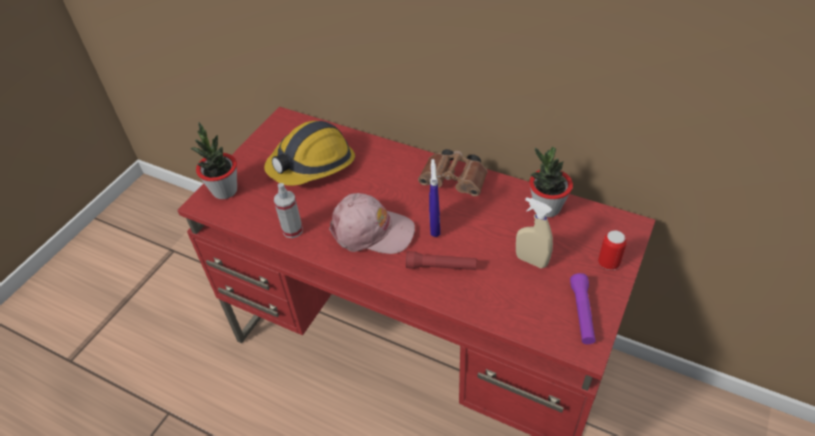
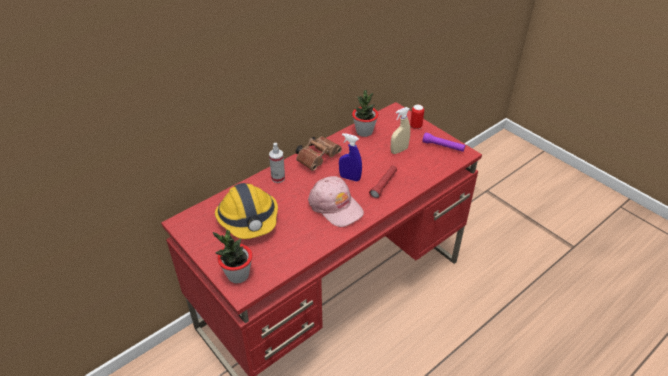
camera: 70 degrees left, 5 degrees down
spray bottle [274,183,303,238] -> spray bottle moved to [269,143,285,183]
pink cap [329,193,415,254] -> pink cap turned 105 degrees clockwise [308,176,364,227]

